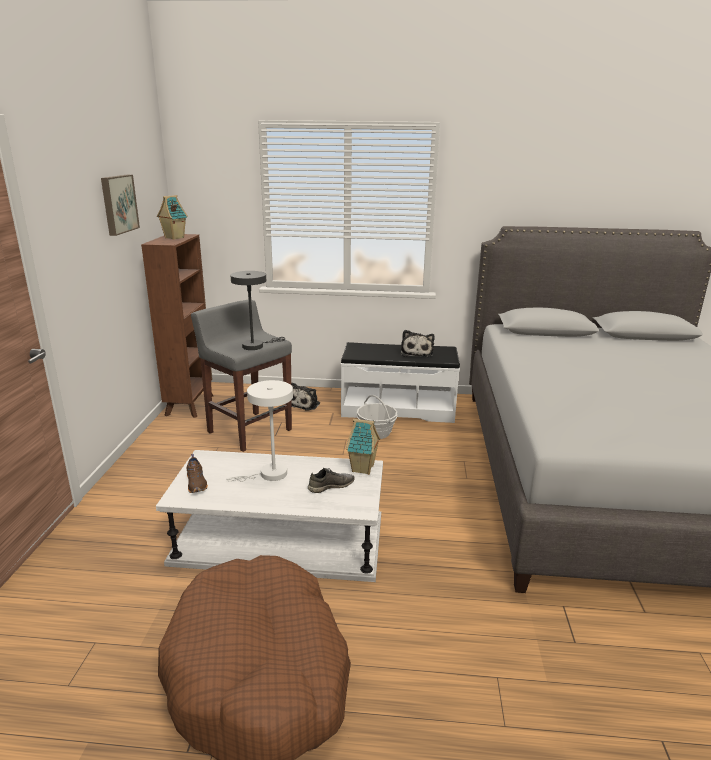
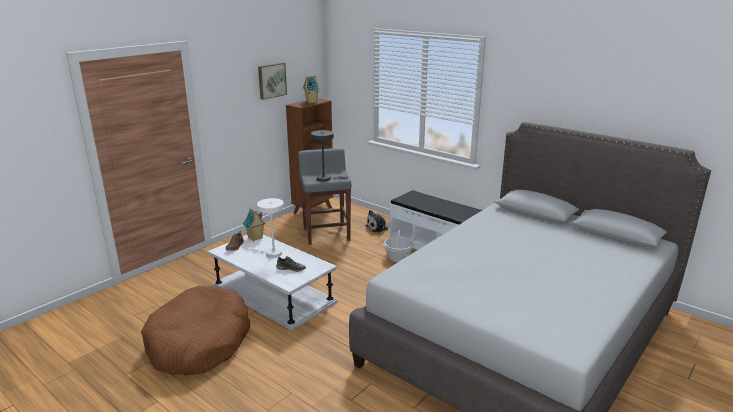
camera: 35 degrees right, 0 degrees up
toy house [346,419,380,475] -> toy house moved to [243,208,266,241]
plush toy [401,330,435,357] -> none

